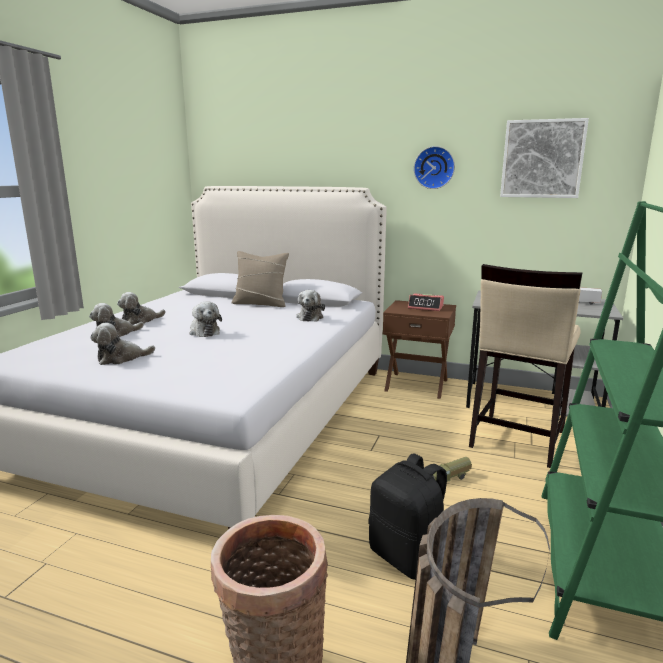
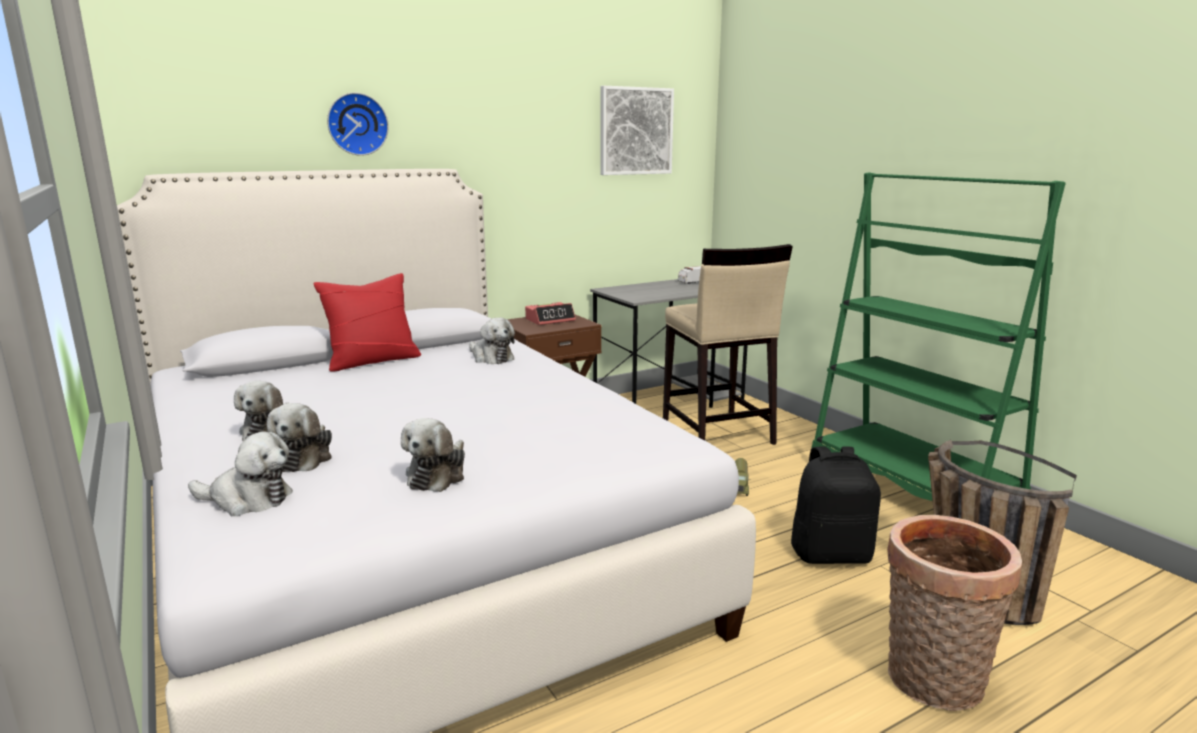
camera: 50 degrees left, 0 degrees up
plush toy [190,302,222,337] -> plush toy moved to [188,431,293,516]
beige pillow [231,251,289,307] -> red pillow [313,273,421,371]
wall clock [414,146,455,189] -> wall clock moved to [327,93,389,156]

